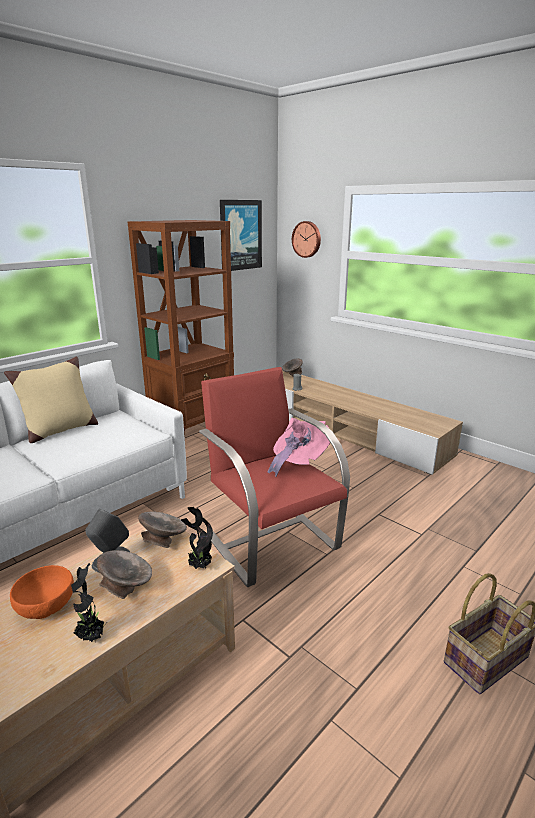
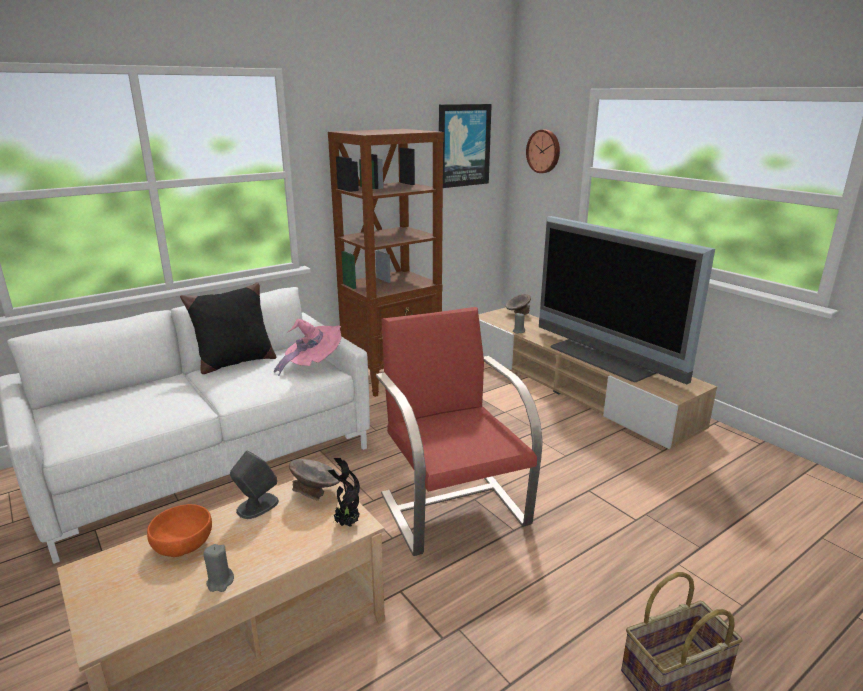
camera: 10 degrees right, 0 degrees up
beige pillow [4,357,98,443] -> black pillow [180,283,277,374]
potted plant [71,563,107,642] -> grey candle [203,544,234,592]
grey bowl [97,550,152,599] -> none
pink hat [267,418,330,477] -> pink hat moved to [274,319,341,376]
none -> television [539,216,715,385]

